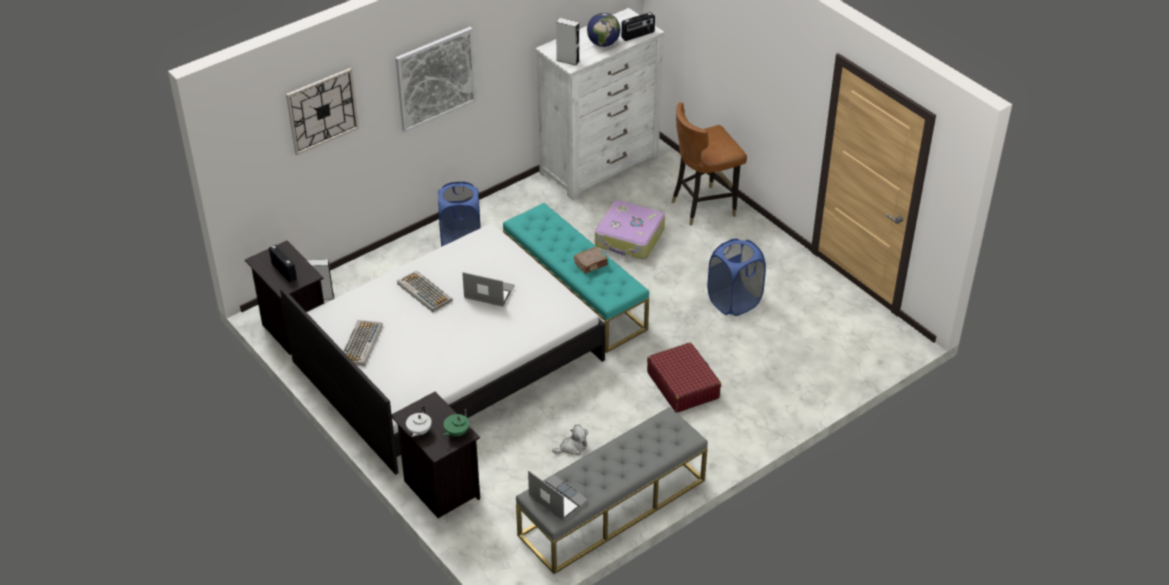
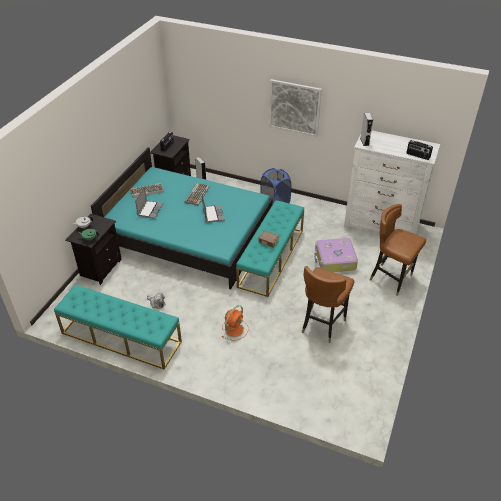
camera: 60 degrees right, 0 degrees up
white bed [280,223,605,475] -> turquoise bed [91,147,273,289]
wall clock [286,68,359,155] -> none
grey bench [516,407,708,574] -> turquoise bench [54,284,182,369]
laptop [528,470,588,521] -> laptop moved to [135,186,163,219]
globe [587,13,620,47] -> none
red suitcase [647,342,721,413] -> orange fan [222,305,247,341]
blue laundry basket [707,239,766,316] -> brown chair [302,266,354,343]

